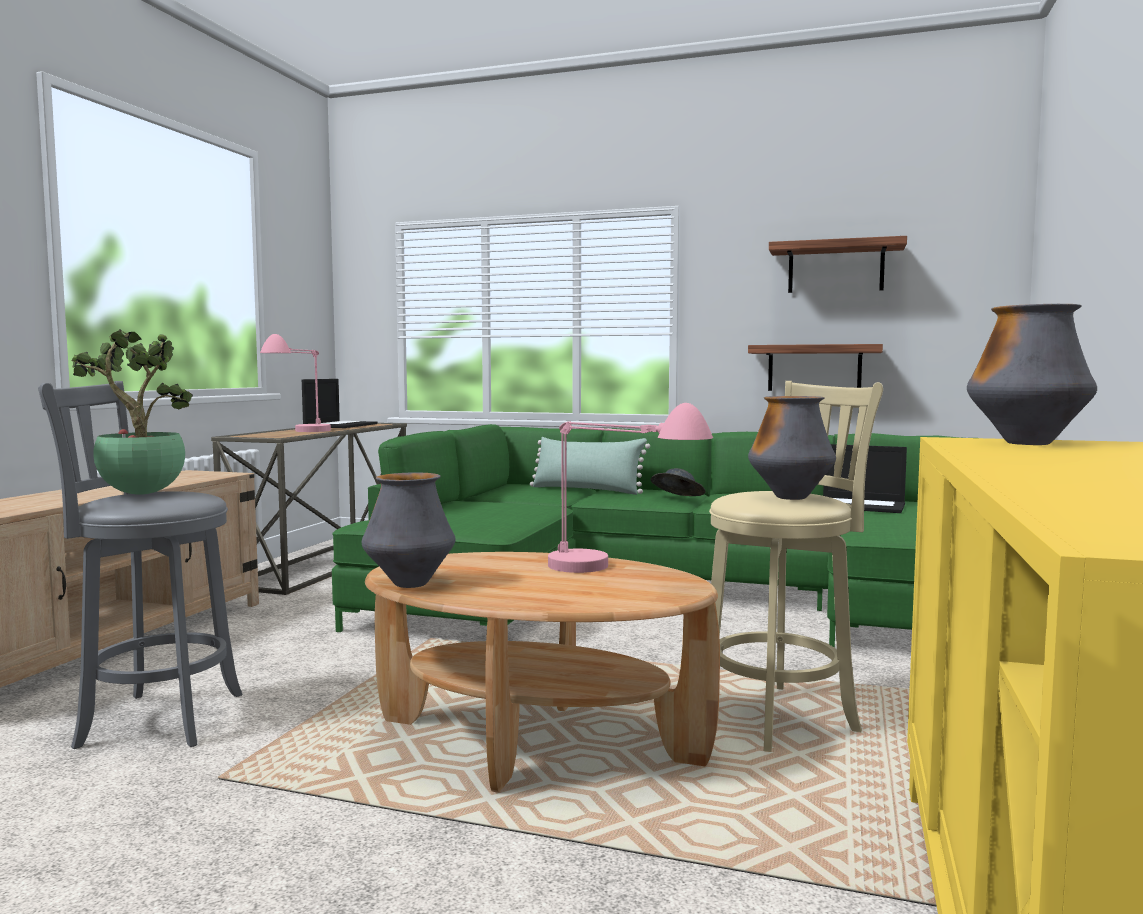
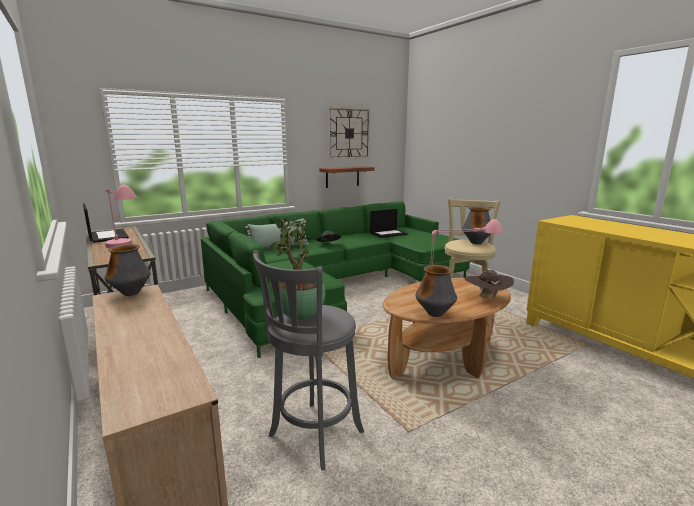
camera: 50 degrees left, 10 degrees up
shelf [769,236,907,293] -> wall clock [327,106,371,159]
vase [967,304,1097,445] -> vase moved to [105,244,151,296]
none -> brown hat [465,270,514,300]

